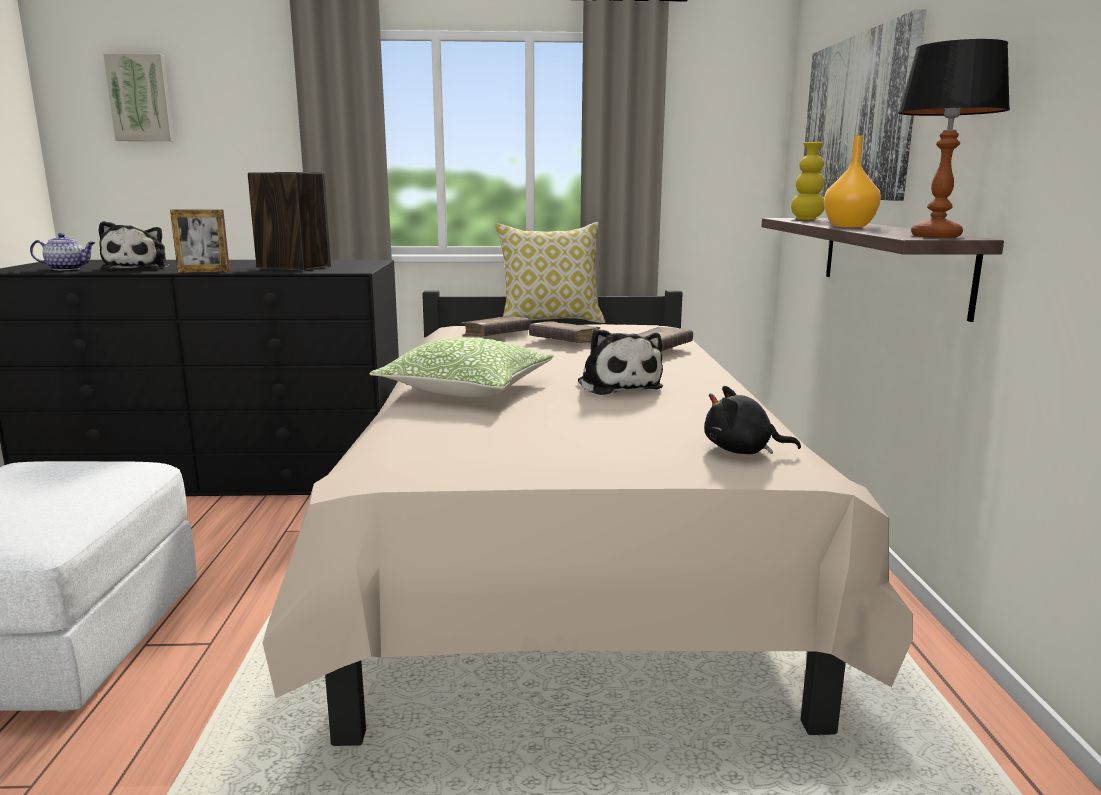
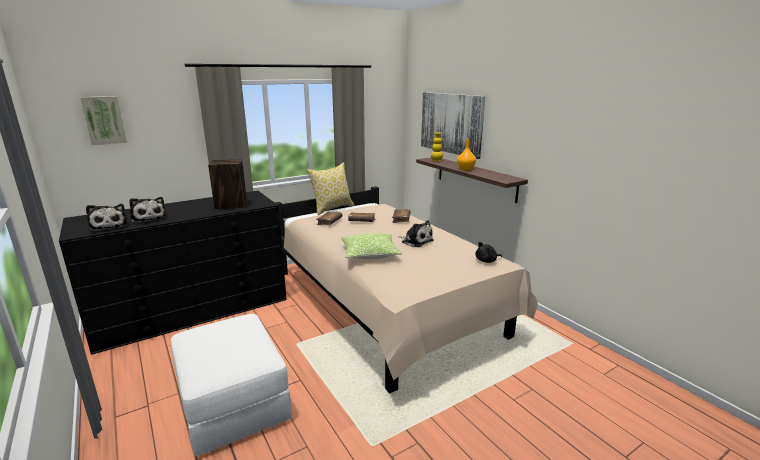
camera: 30 degrees left, 5 degrees up
teapot [30,233,95,270] -> plush toy [86,204,128,232]
picture frame [170,209,230,273] -> none
table lamp [898,39,1010,238] -> none

